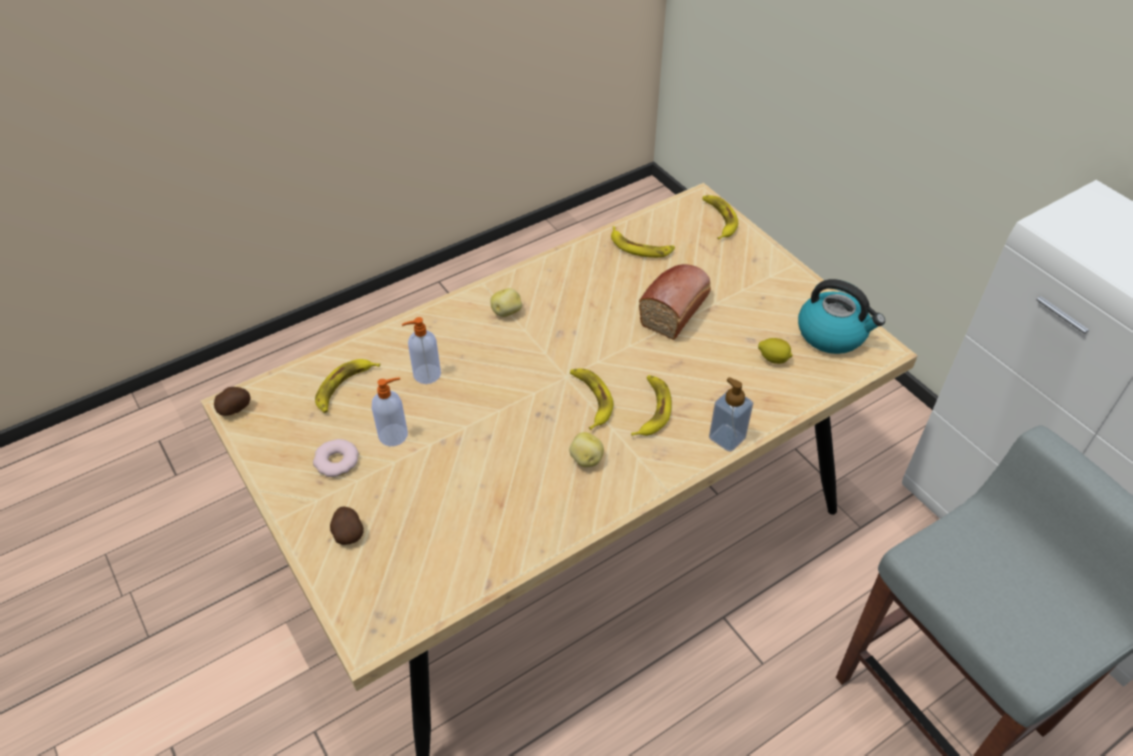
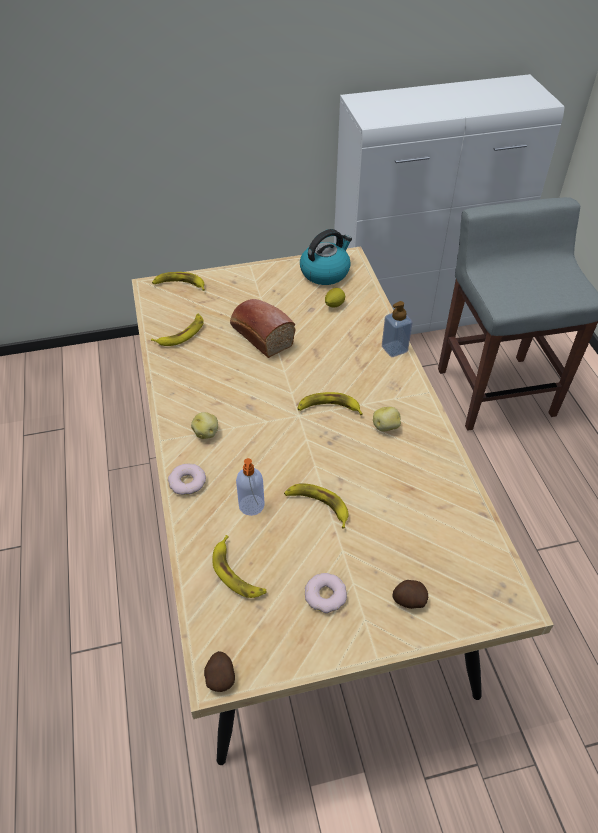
camera: 70 degrees left, 0 degrees up
soap dispenser [372,377,408,446] -> none
banana [631,375,672,436] -> banana moved to [284,483,349,529]
none -> donut [168,464,206,495]

